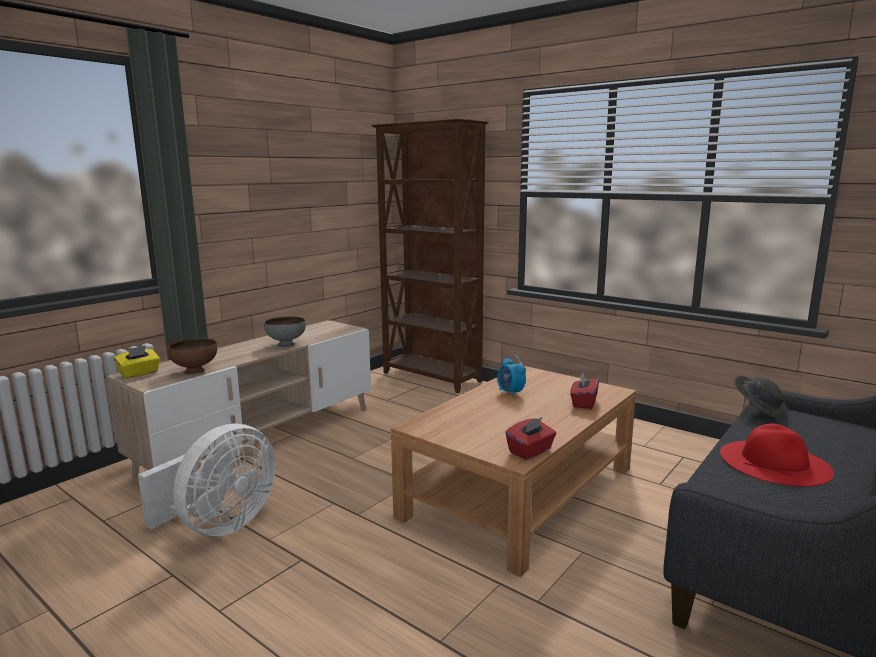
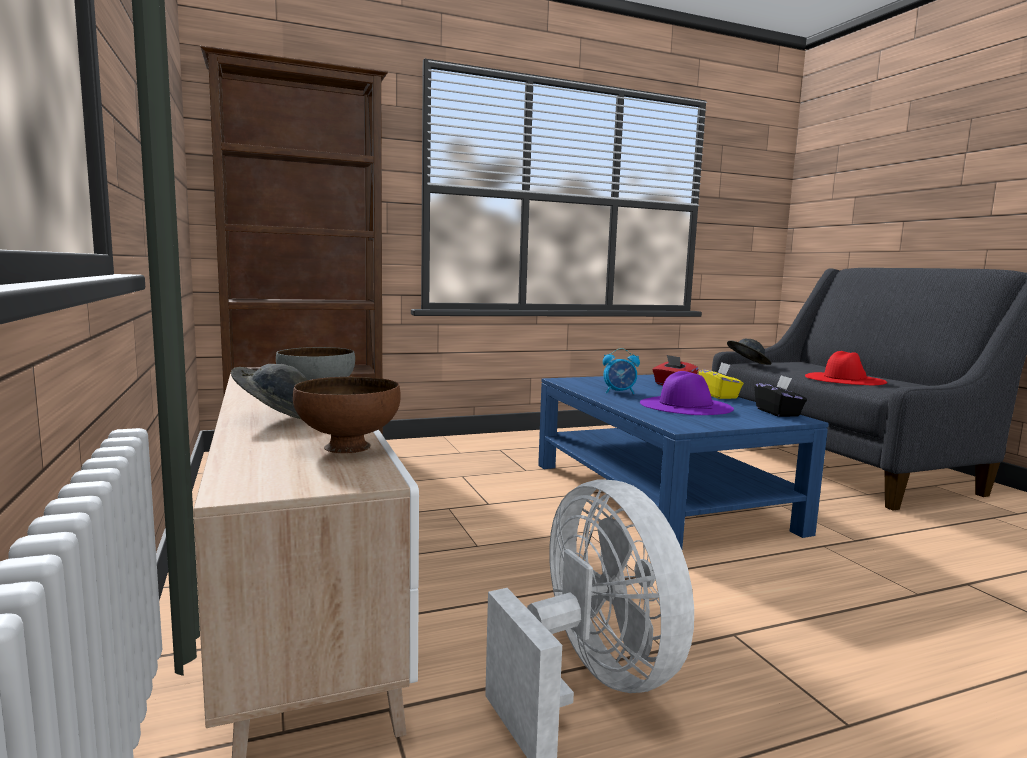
camera: 60 degrees left, 5 degrees down
yellow tissue box [114,346,160,379] -> yellow tissue box moved to [699,363,744,399]
brown coffee table [391,366,636,577] -> blue coffee table [538,375,829,549]
red tissue box [506,417,556,460] -> black tissue box [754,375,807,417]
none -> grey hat [231,364,308,419]
none -> purple hat [640,371,734,415]

